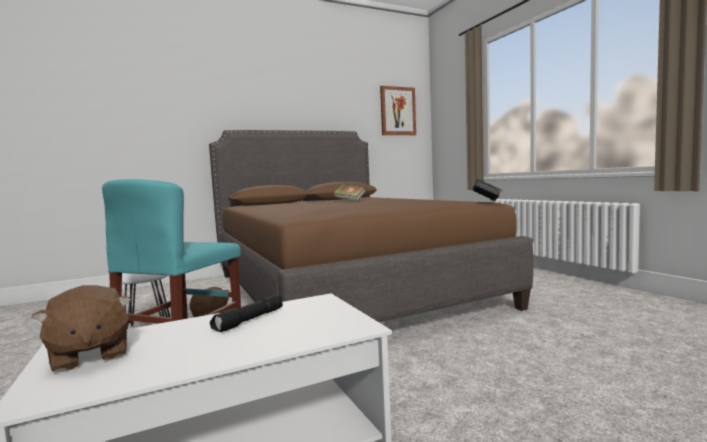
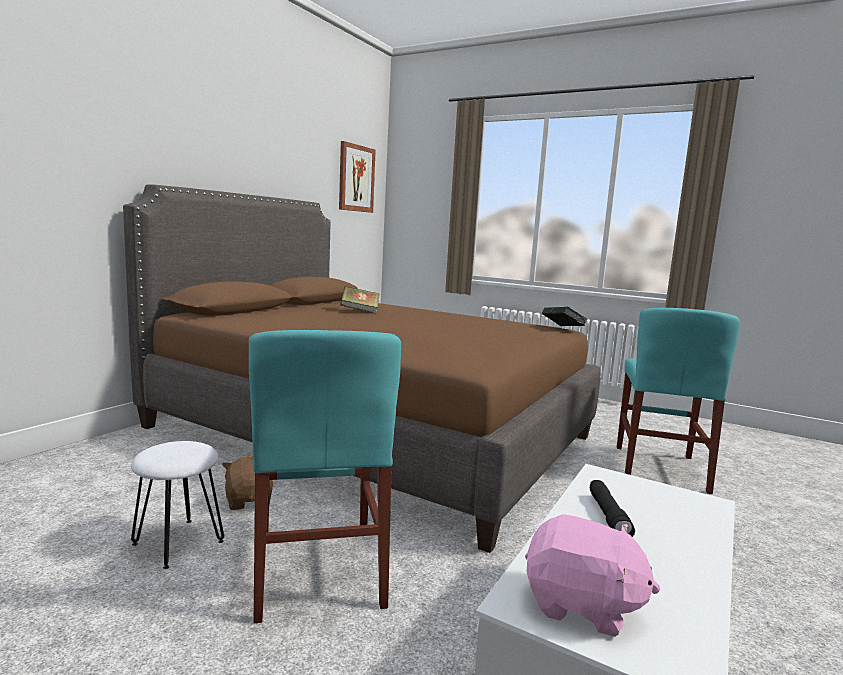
camera: 35 degrees left, 5 degrees up
brown plush toy [31,285,132,372] -> pink plush toy [525,514,661,637]
none -> turquoise chair [617,308,740,494]

